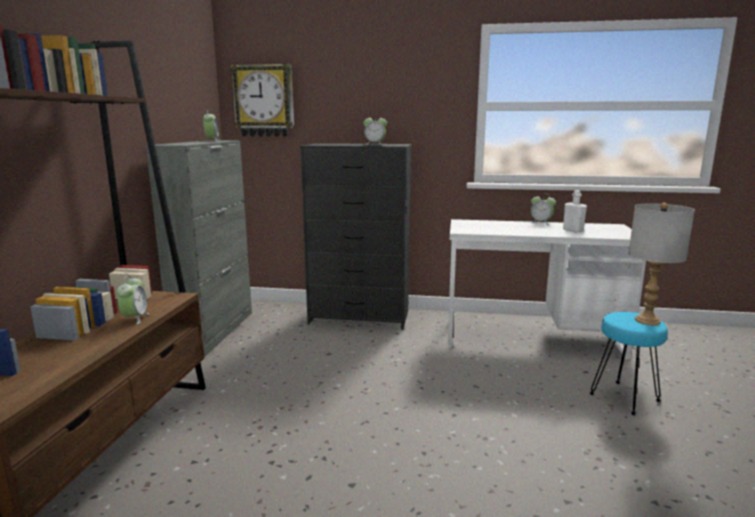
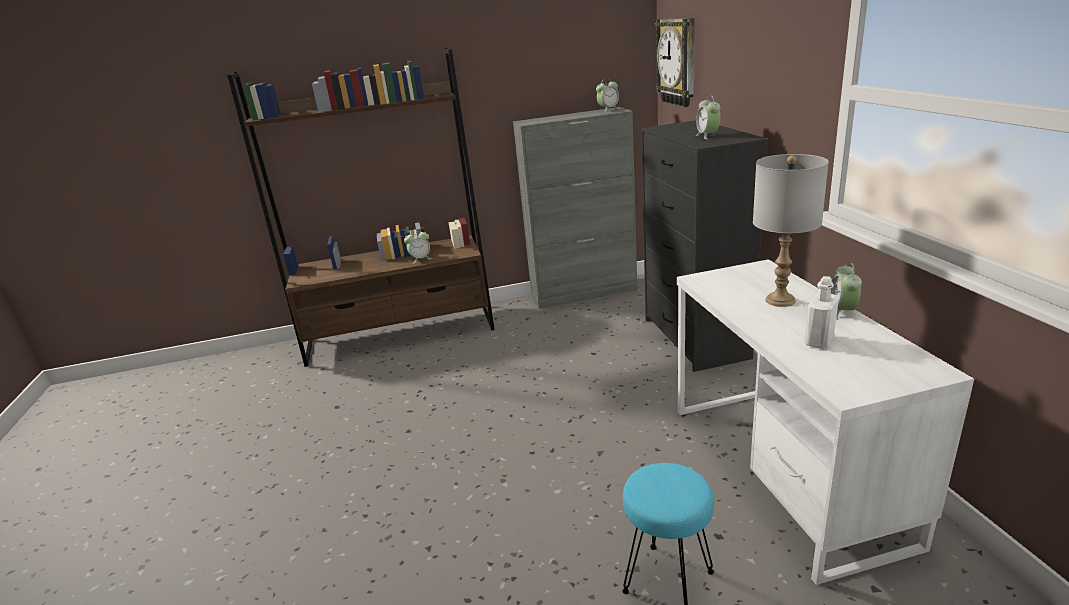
camera: 70 degrees right, 10 degrees up
grey table lamp [628,203,695,325] -> grey table lamp moved to [753,154,829,307]

